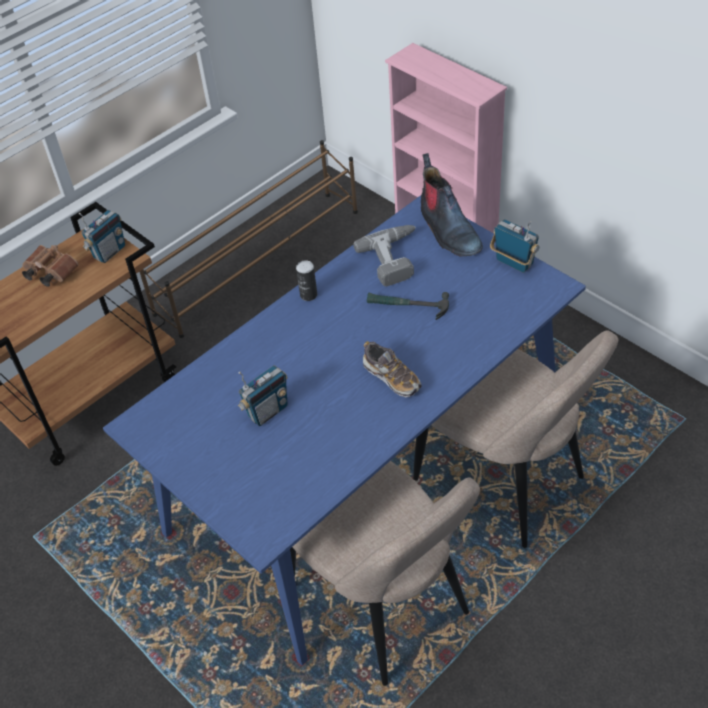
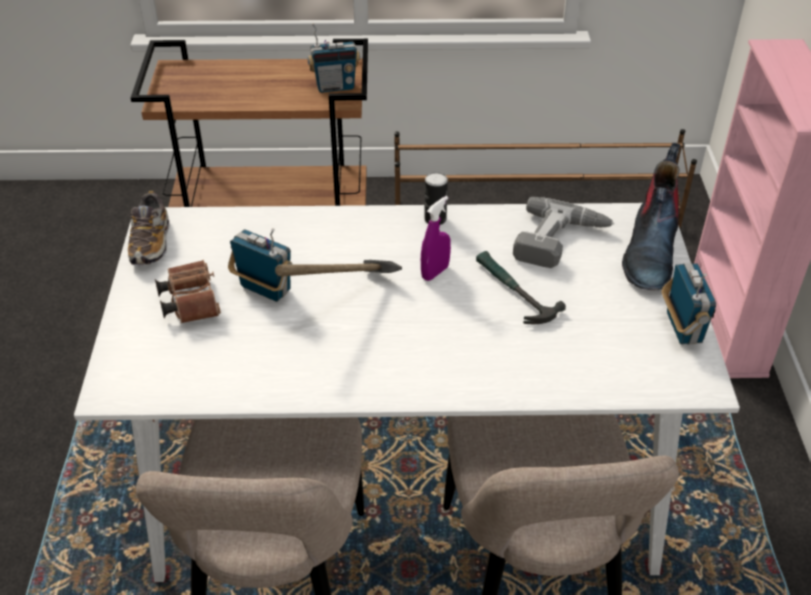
camera: 40 degrees right, 5 degrees down
brown binoculars [22,245,78,287] -> brown binoculars moved to [155,260,221,323]
blue dining table [103,195,586,665] -> white dining table [74,203,740,582]
radio [238,365,288,426] -> radio turned 150 degrees counterclockwise [228,228,292,302]
shoe [363,341,421,397] -> shoe moved to [128,191,170,266]
none -> hammer [275,260,402,277]
none -> purple spray bottle [421,196,451,281]

